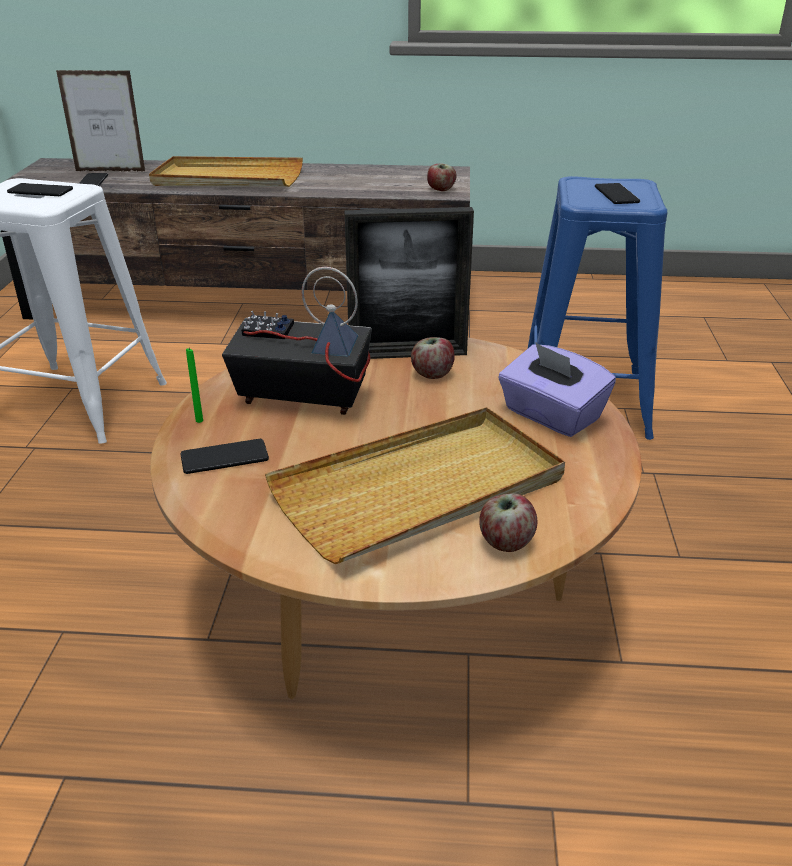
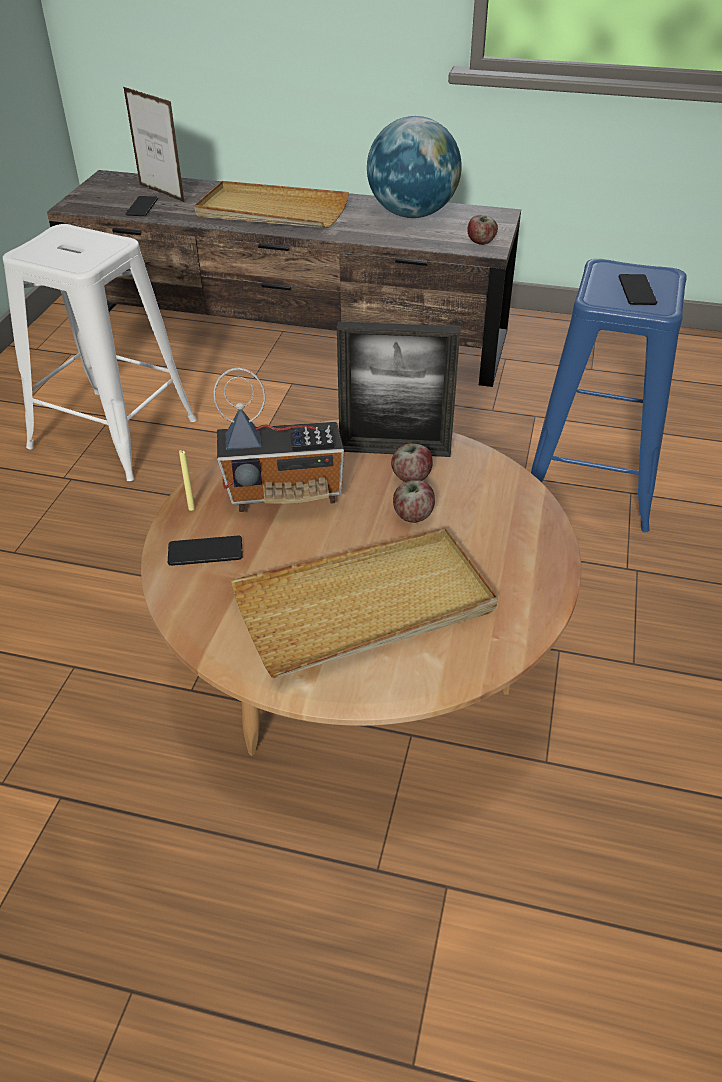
camera: 10 degrees right, 10 degrees up
phone [7,183,73,196] -> none
picture frame [56,70,146,172] -> picture frame turned 150 degrees counterclockwise [123,87,184,202]
green candle [186,348,203,423] -> yellow candle [179,450,195,511]
radio [222,267,372,415] -> radio turned 150 degrees clockwise [213,368,344,512]
apple [479,493,537,552] -> apple moved to [393,480,435,523]
purple tissue box [498,342,616,437] -> none
none -> globe [367,116,462,218]

